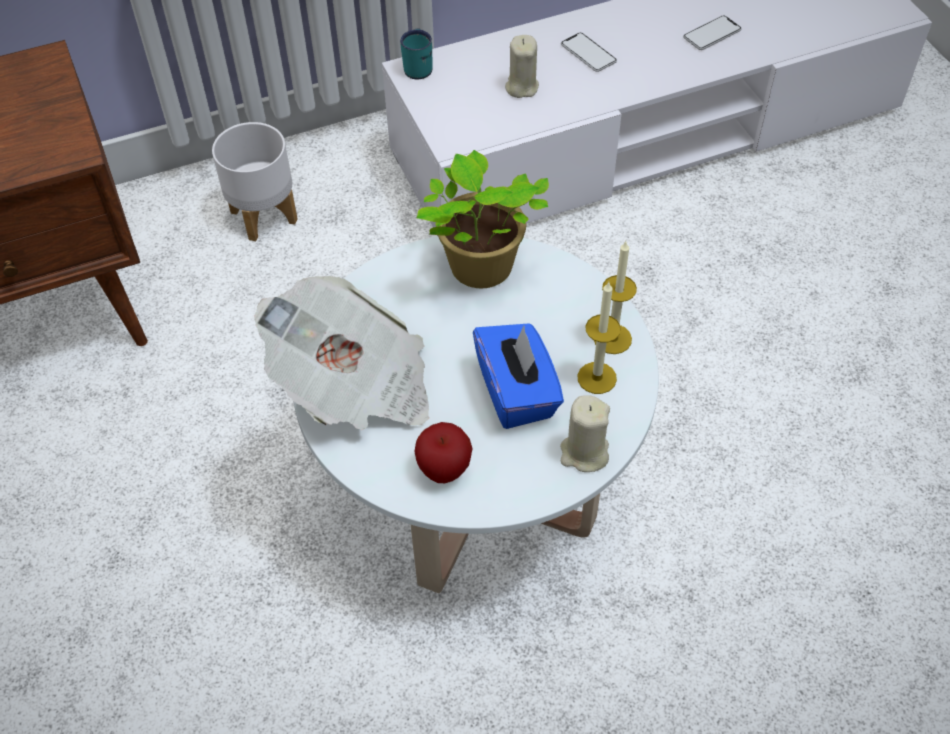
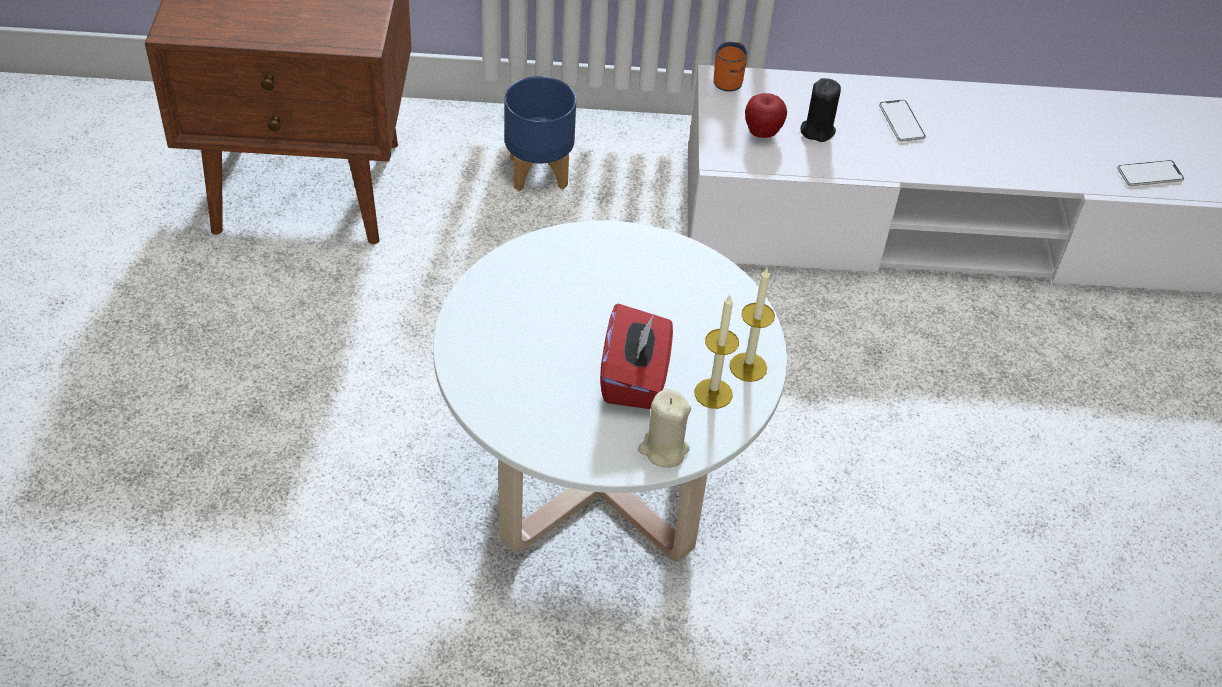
camera: 20 degrees right, 5 degrees down
white planter [212,122,298,241] -> blue planter [504,76,576,192]
newspaper [254,276,429,430] -> none
turquoise mug [400,29,433,80] -> orange mug [714,42,748,91]
apple [414,422,473,483] -> apple moved to [745,93,787,138]
potted plant [416,150,549,288] -> none
blue tissue box [473,323,564,429] -> red tissue box [600,304,673,409]
beige candle [505,35,539,98] -> black candle [800,78,841,142]
phone [683,16,742,50] -> phone moved to [1117,160,1184,186]

